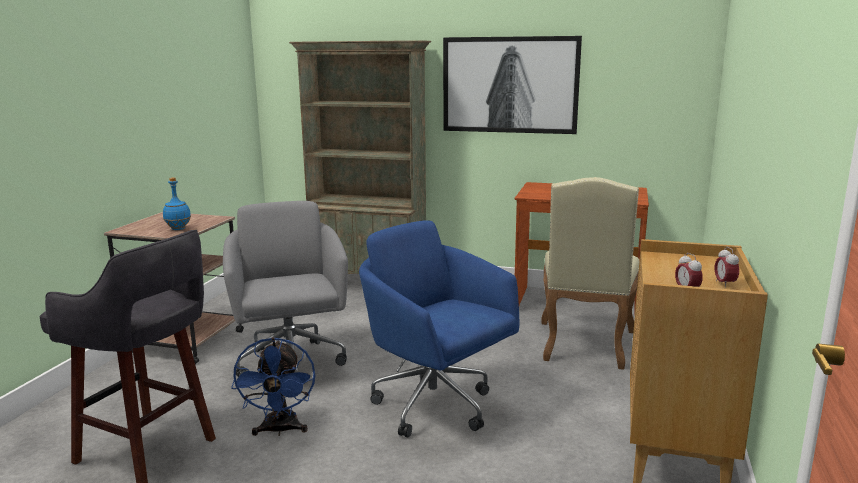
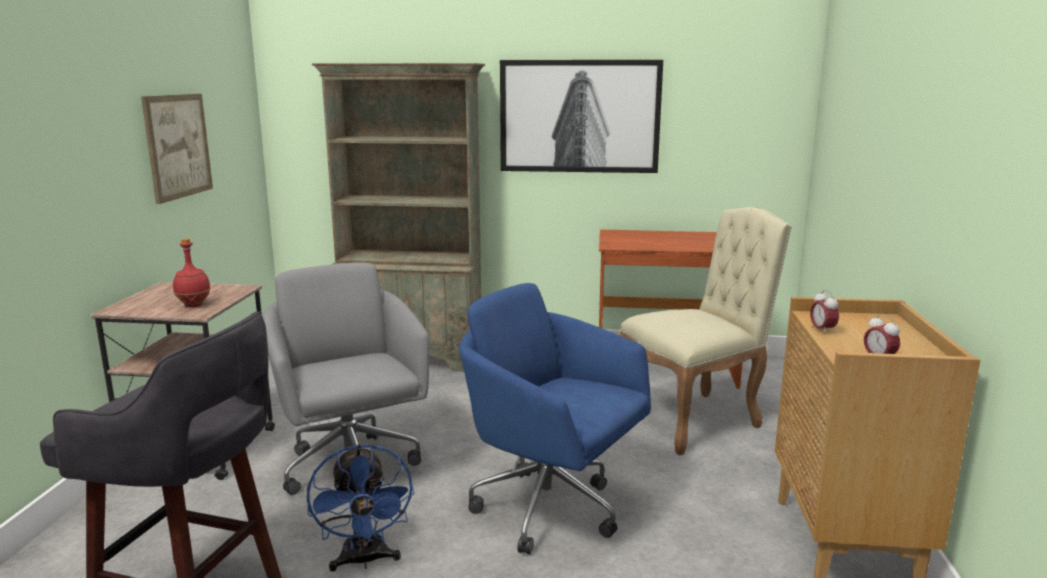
camera: 10 degrees left, 0 degrees up
blue bottle [163,177,191,230] -> red bottle [173,238,211,307]
beige chair [541,177,639,370] -> beige chair turned 120 degrees counterclockwise [619,207,792,455]
alarm clock [715,247,739,288] -> alarm clock moved to [810,290,839,334]
none -> picture [141,94,213,204]

